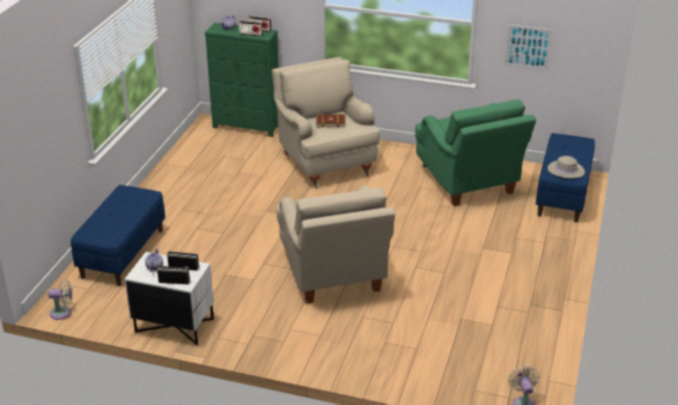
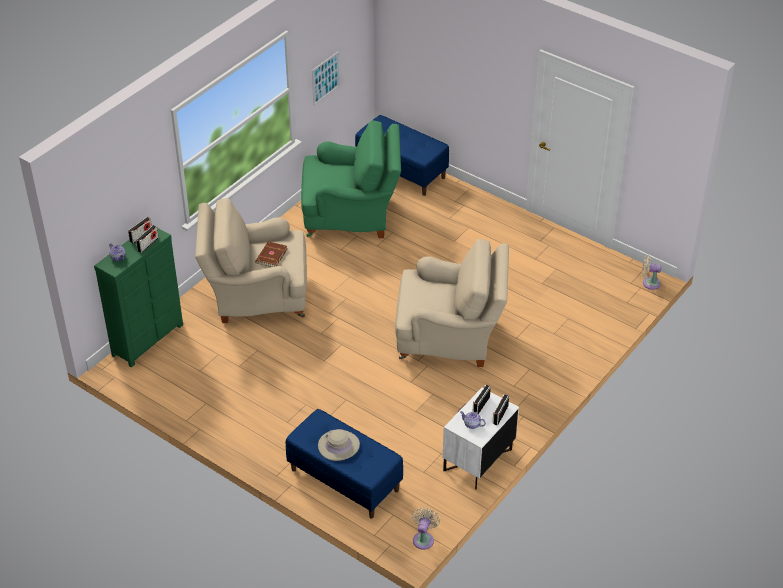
camera: 70 degrees left, 10 degrees up
beige hat [547,156,585,179] -> beige hat moved to [318,429,360,461]

